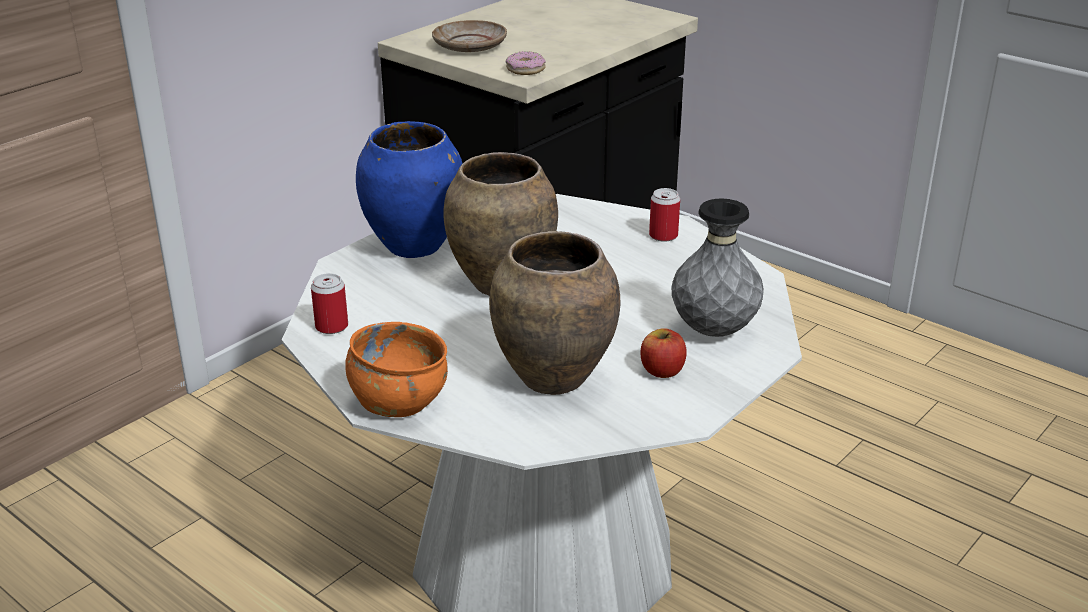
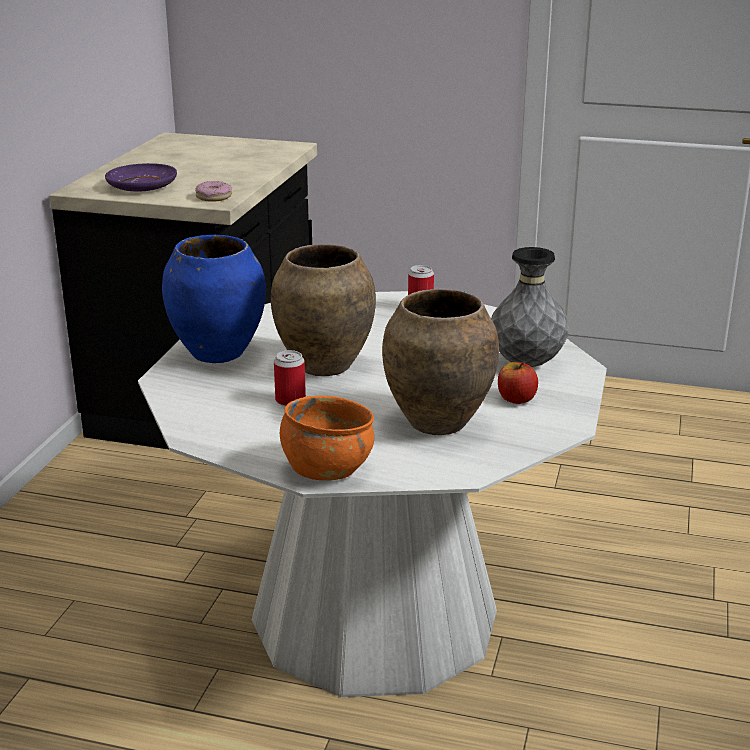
camera: 25 degrees left, 5 degrees down
can [311,273,348,334] -> can moved to [274,350,306,406]
beige plate [432,20,507,52] -> purple plate [105,163,177,192]

